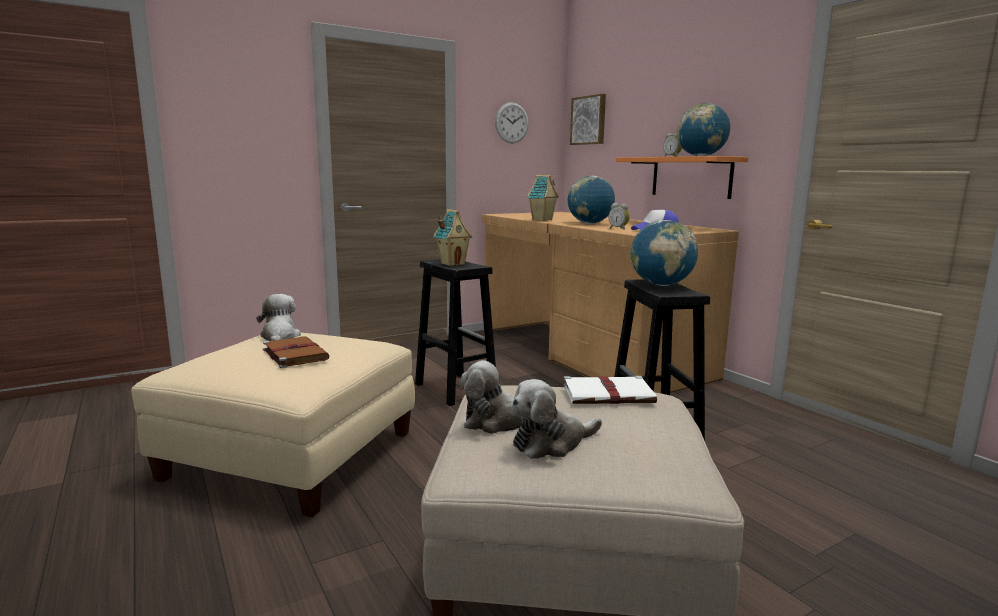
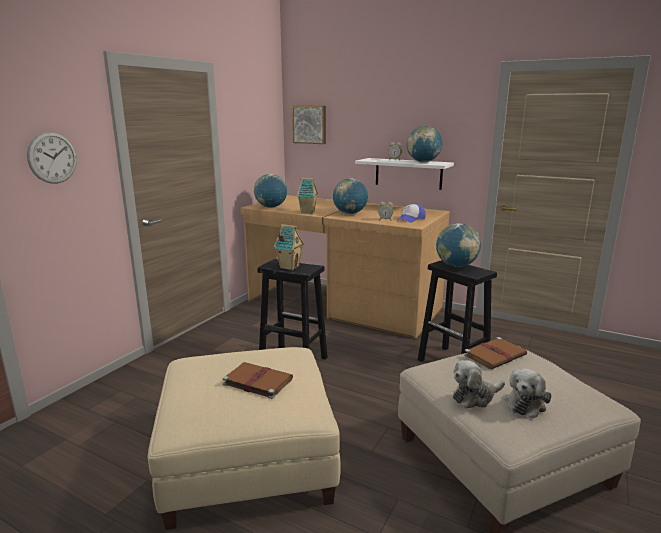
camera: 30 degrees left, 5 degrees up
plush toy [256,294,301,341] -> none
wall clock [495,102,529,143] -> wall clock moved to [27,131,77,184]
white book [563,376,657,404] -> brown book [464,337,527,369]
orange shelf [616,156,748,199] -> white shelf [355,158,454,190]
none -> globe [254,174,287,208]

